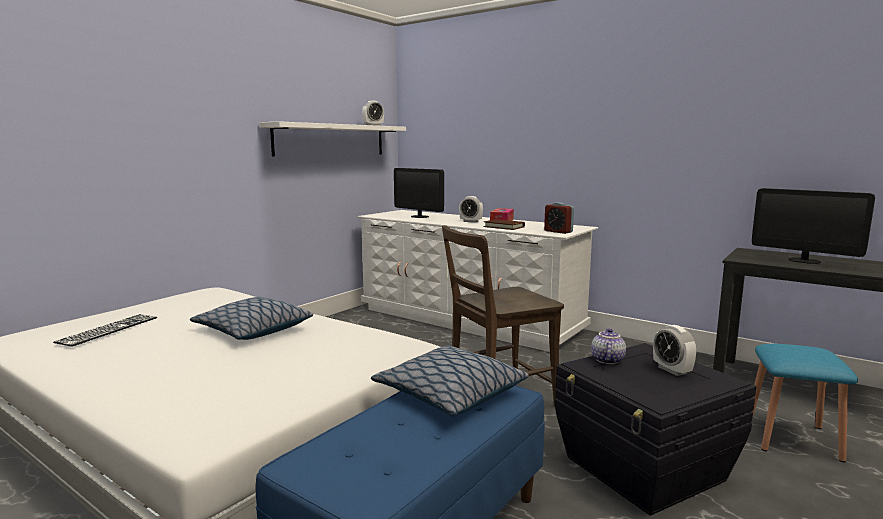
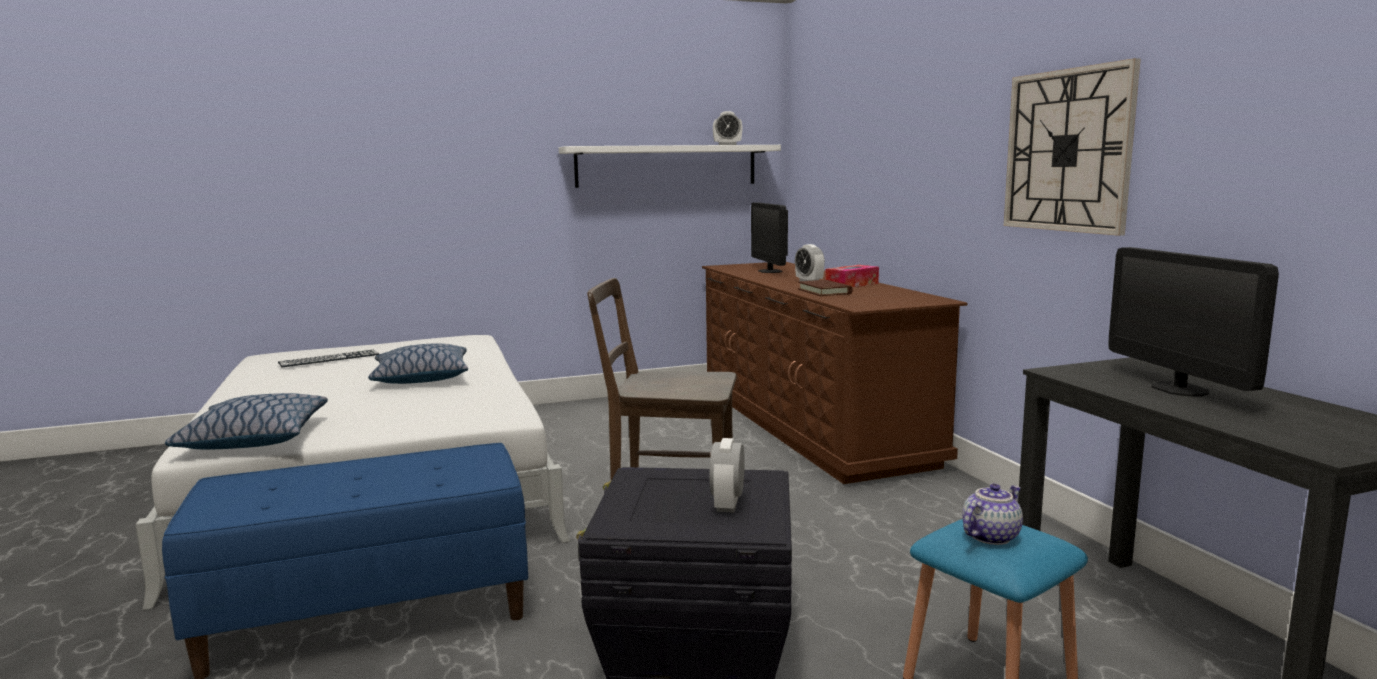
camera: 35 degrees right, 0 degrees up
white dresser [357,210,598,352] -> brown dresser [702,262,967,484]
pillow [371,345,529,417] -> pillow moved to [165,393,328,449]
alarm clock [544,202,574,234] -> none
teapot [591,328,626,364] -> teapot moved to [962,484,1023,545]
none -> wall clock [1004,58,1141,236]

